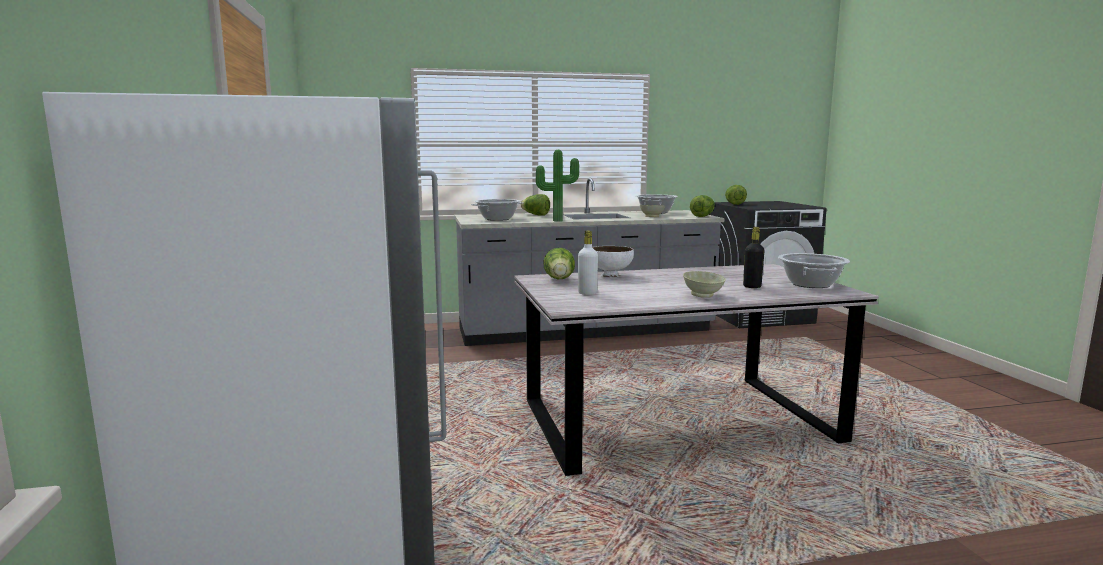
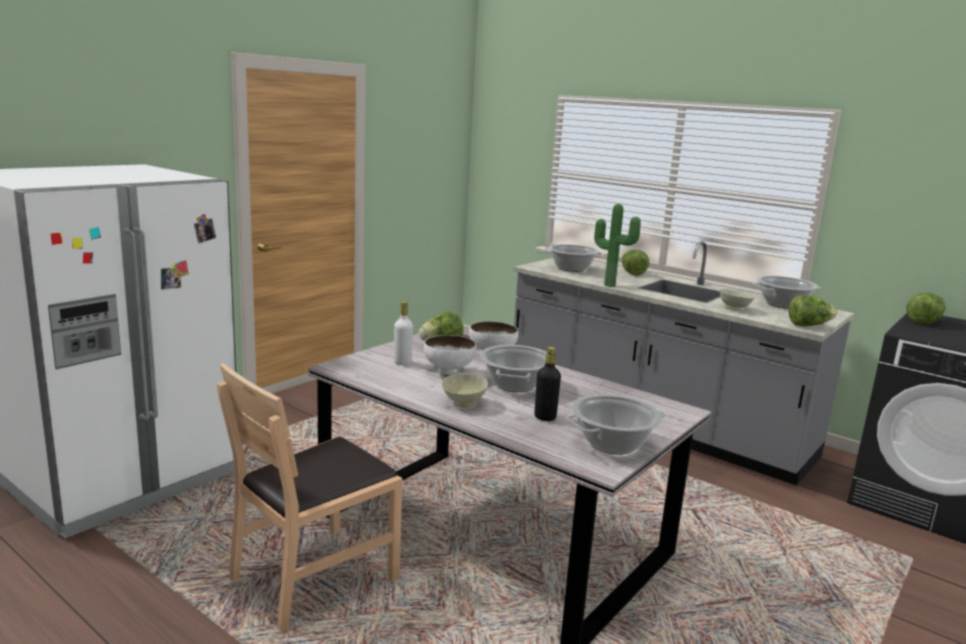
camera: 50 degrees right, 5 degrees up
none -> brown chair [217,363,402,632]
none -> white bowl [424,335,476,377]
none -> cooking pot [480,345,547,392]

